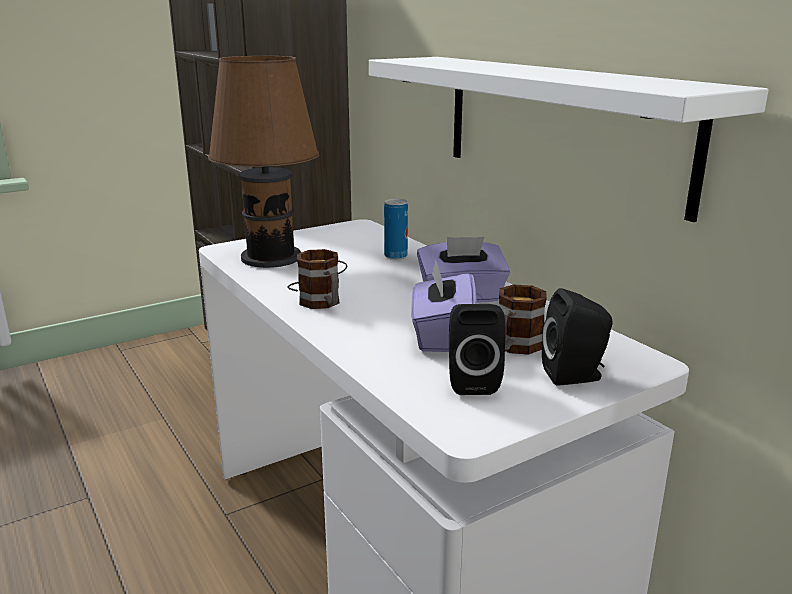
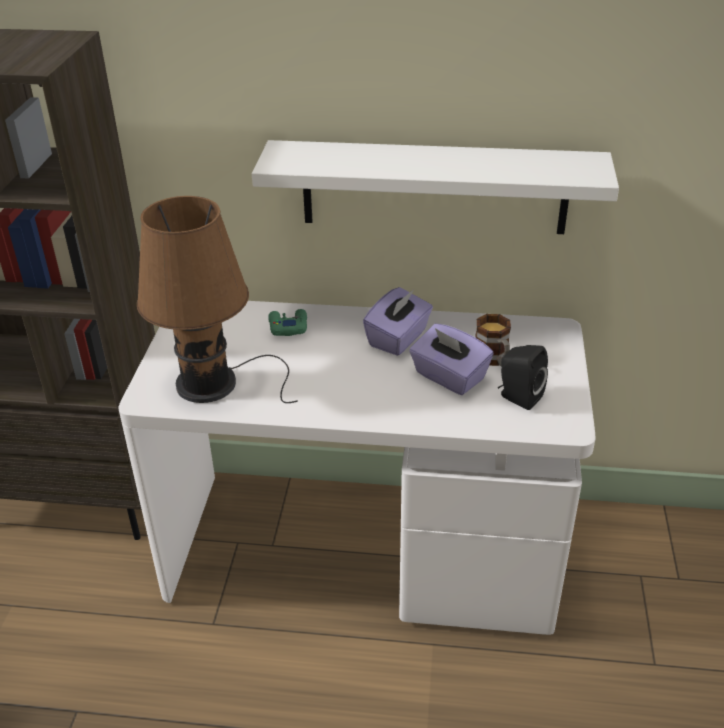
camera: 50 degrees left, 15 degrees up
mug [297,249,340,309] -> none
can [384,199,408,260] -> green game controller [268,309,307,336]
black speaker [542,288,613,386] -> none

